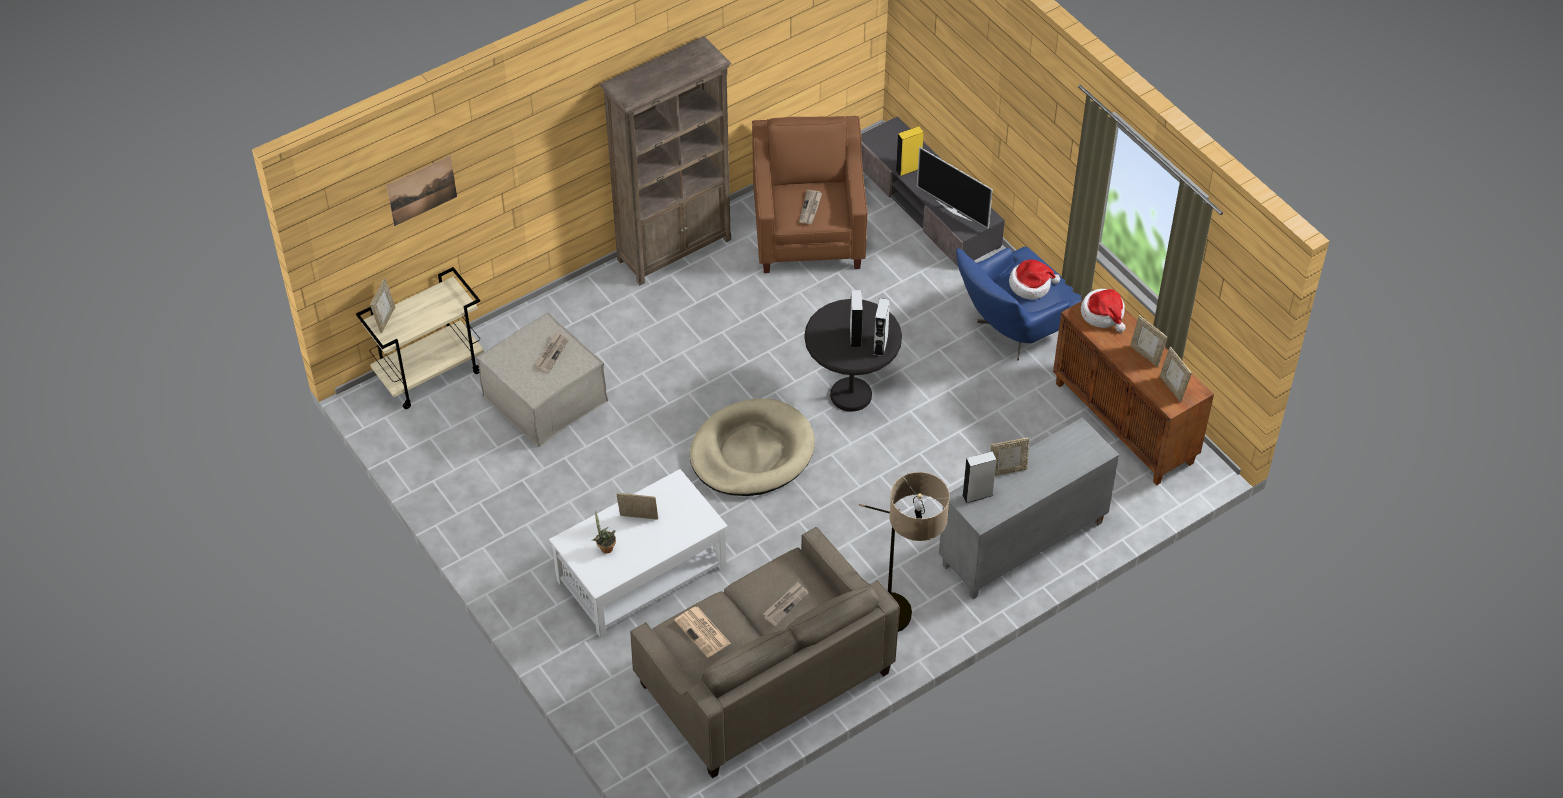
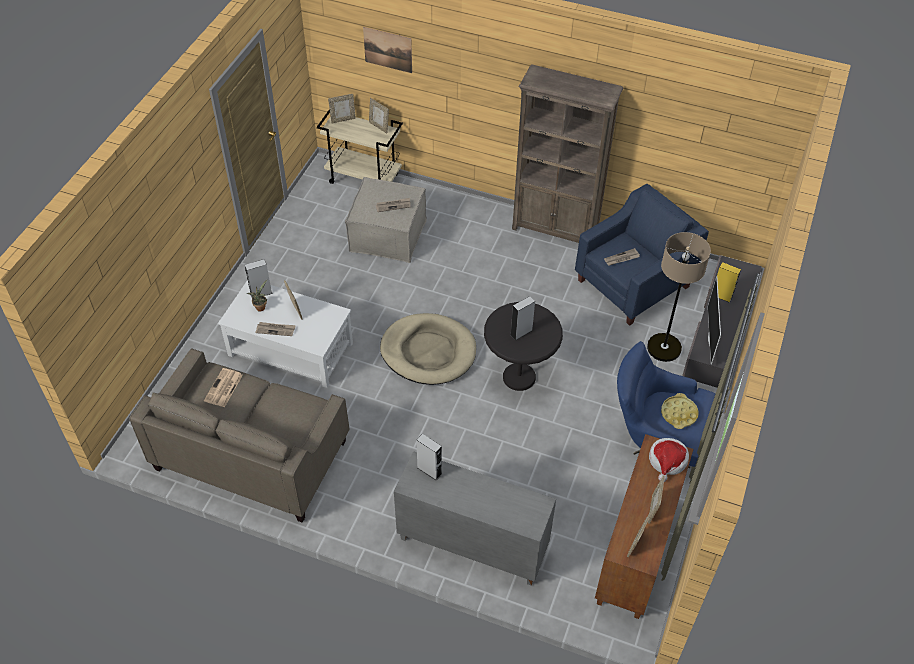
camera: 55 degrees right, 0 degrees up
brown armchair [752,116,867,273] -> blue armchair [575,184,709,326]
newspaper [763,582,809,626] -> newspaper moved to [255,322,296,336]
floor lamp [859,472,950,632] -> floor lamp moved to [647,232,711,362]
grey speaker [873,298,890,356] -> grey speaker moved to [245,259,273,299]
picture frame [991,438,1029,476] -> picture frame moved to [369,98,389,134]
hat [1009,259,1060,299] -> yellow tray [661,393,699,429]

